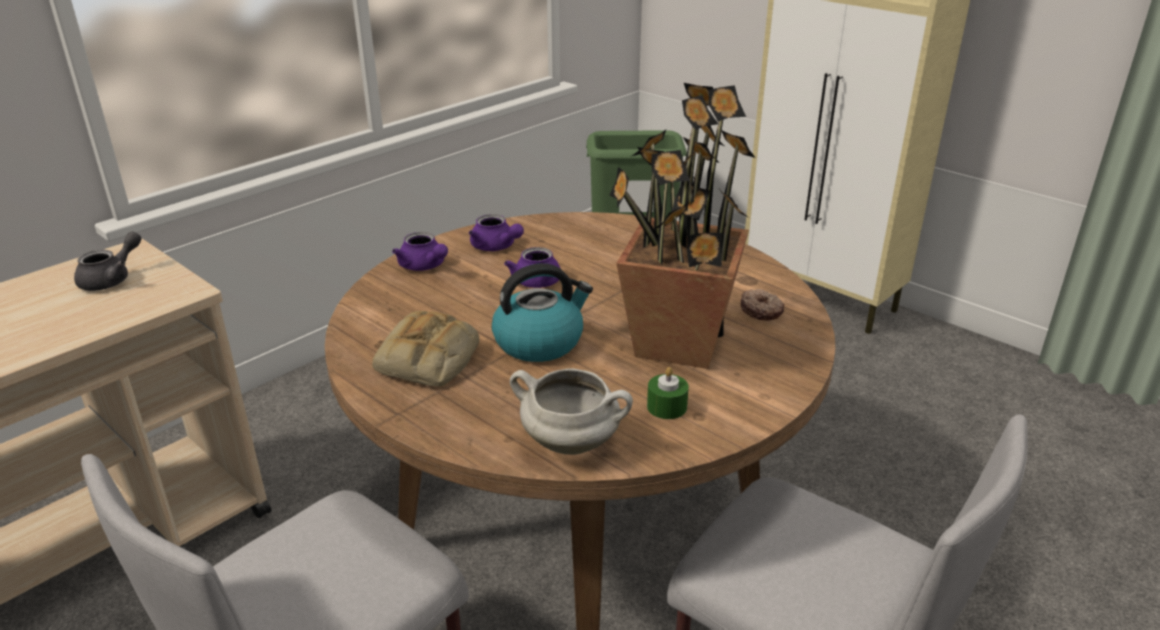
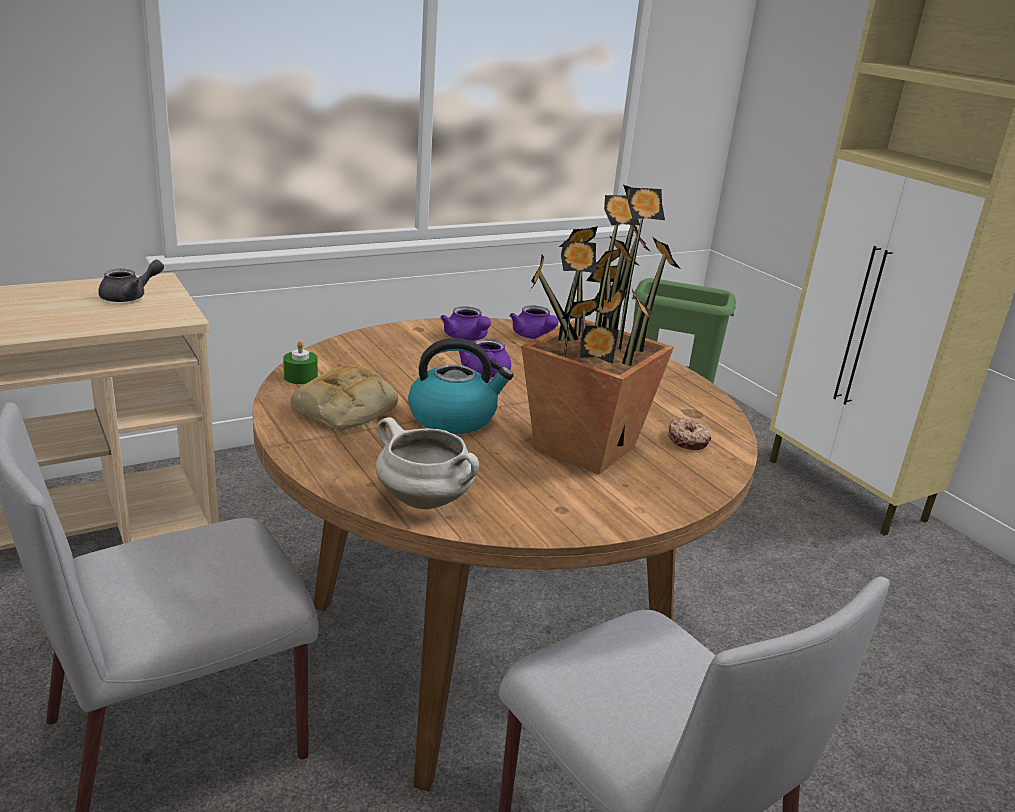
camera: 15 degrees right, 5 degrees down
purple teapot [392,232,448,271] -> purple teapot moved to [510,305,558,339]
green candle [647,367,689,419] -> green candle moved to [283,340,318,384]

